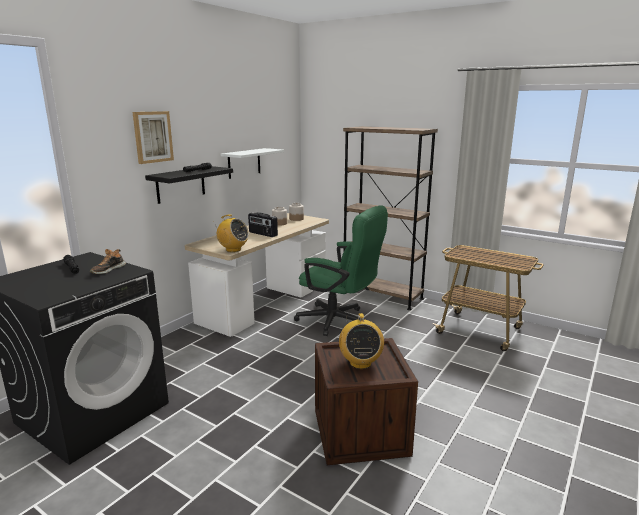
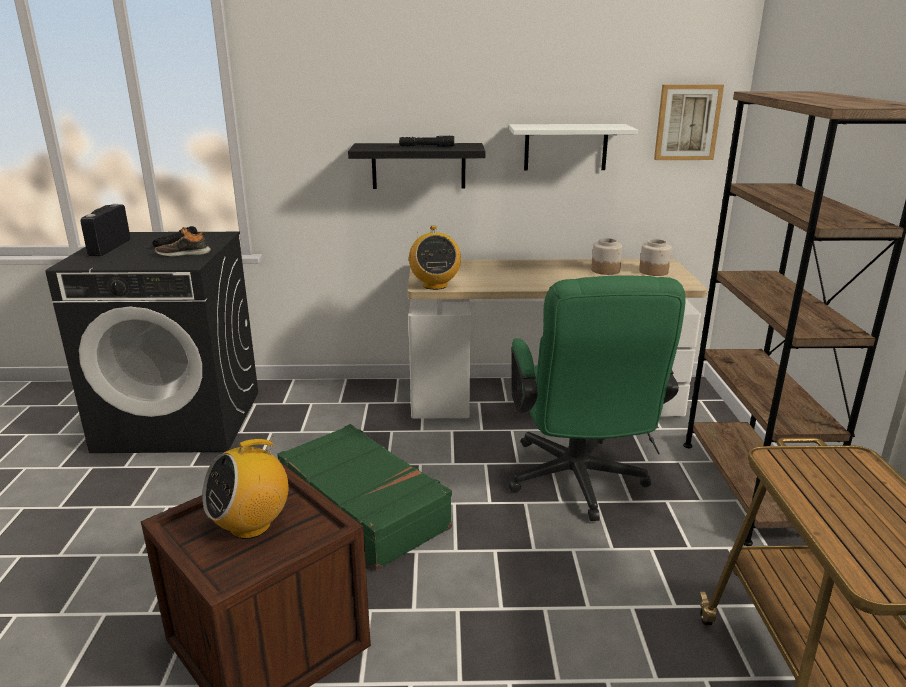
camera: 55 degrees right, 5 degrees up
picture [133,111,174,164] -> picture moved to [654,84,724,160]
radio [248,212,278,237] -> radio moved to [80,204,130,256]
none -> green suitcase [277,424,452,571]

